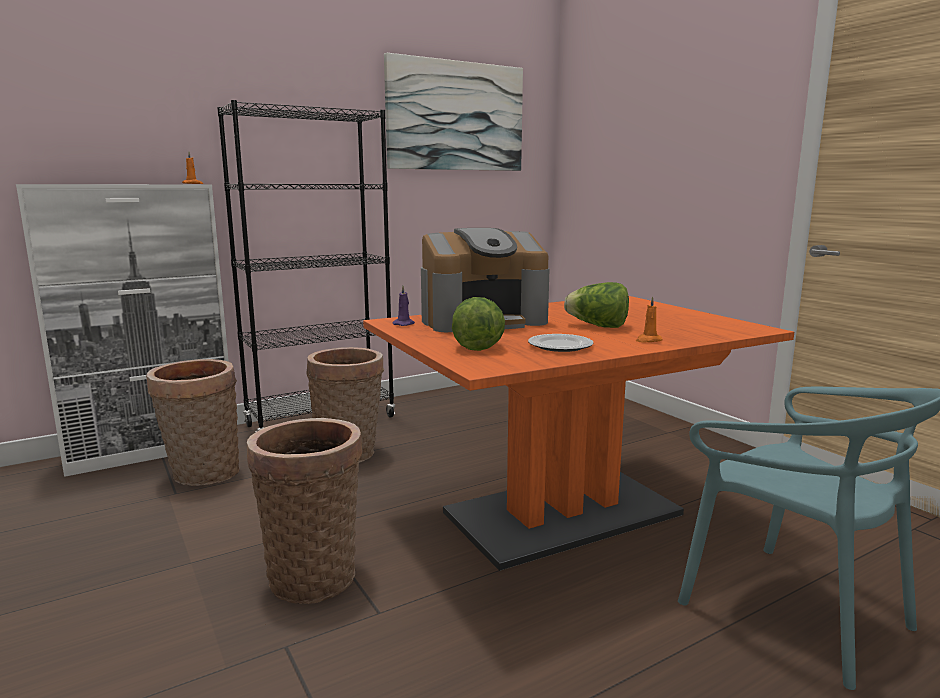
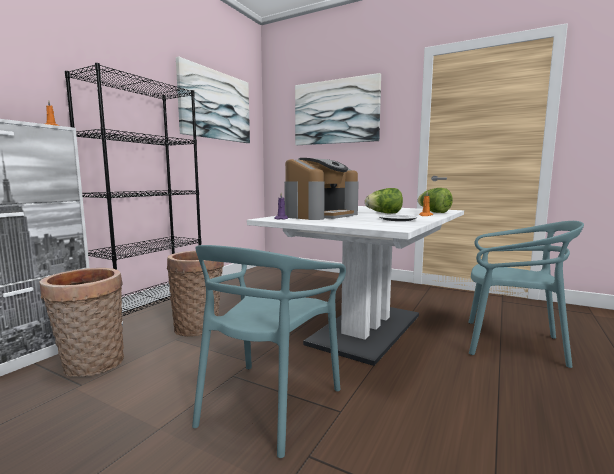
camera: 30 degrees left, 5 degrees down
basket [247,418,362,604] -> turquoise chair [192,245,346,458]
orange dining table [363,296,794,571] -> white dining table [247,206,464,366]
lettuce [452,297,505,351] -> lettuce moved to [418,188,453,213]
none -> picture [295,73,381,145]

